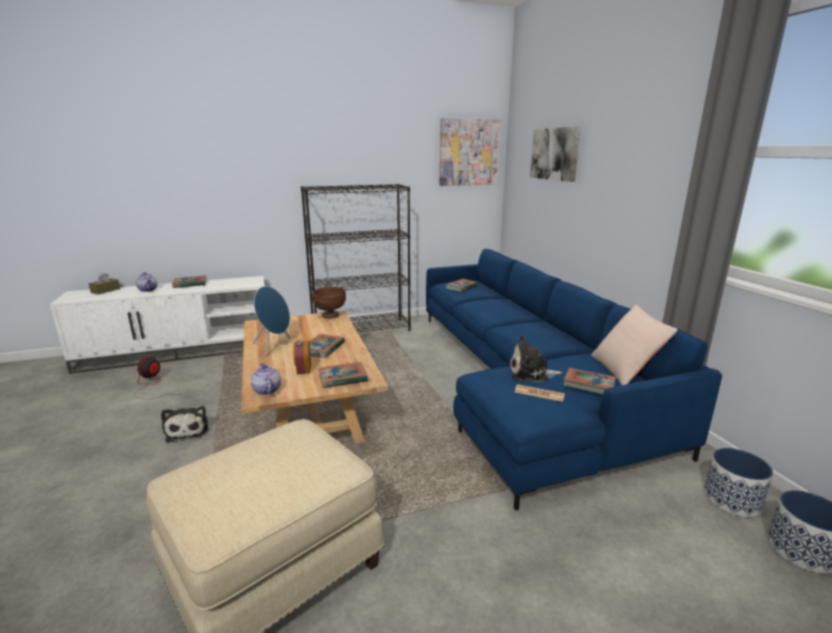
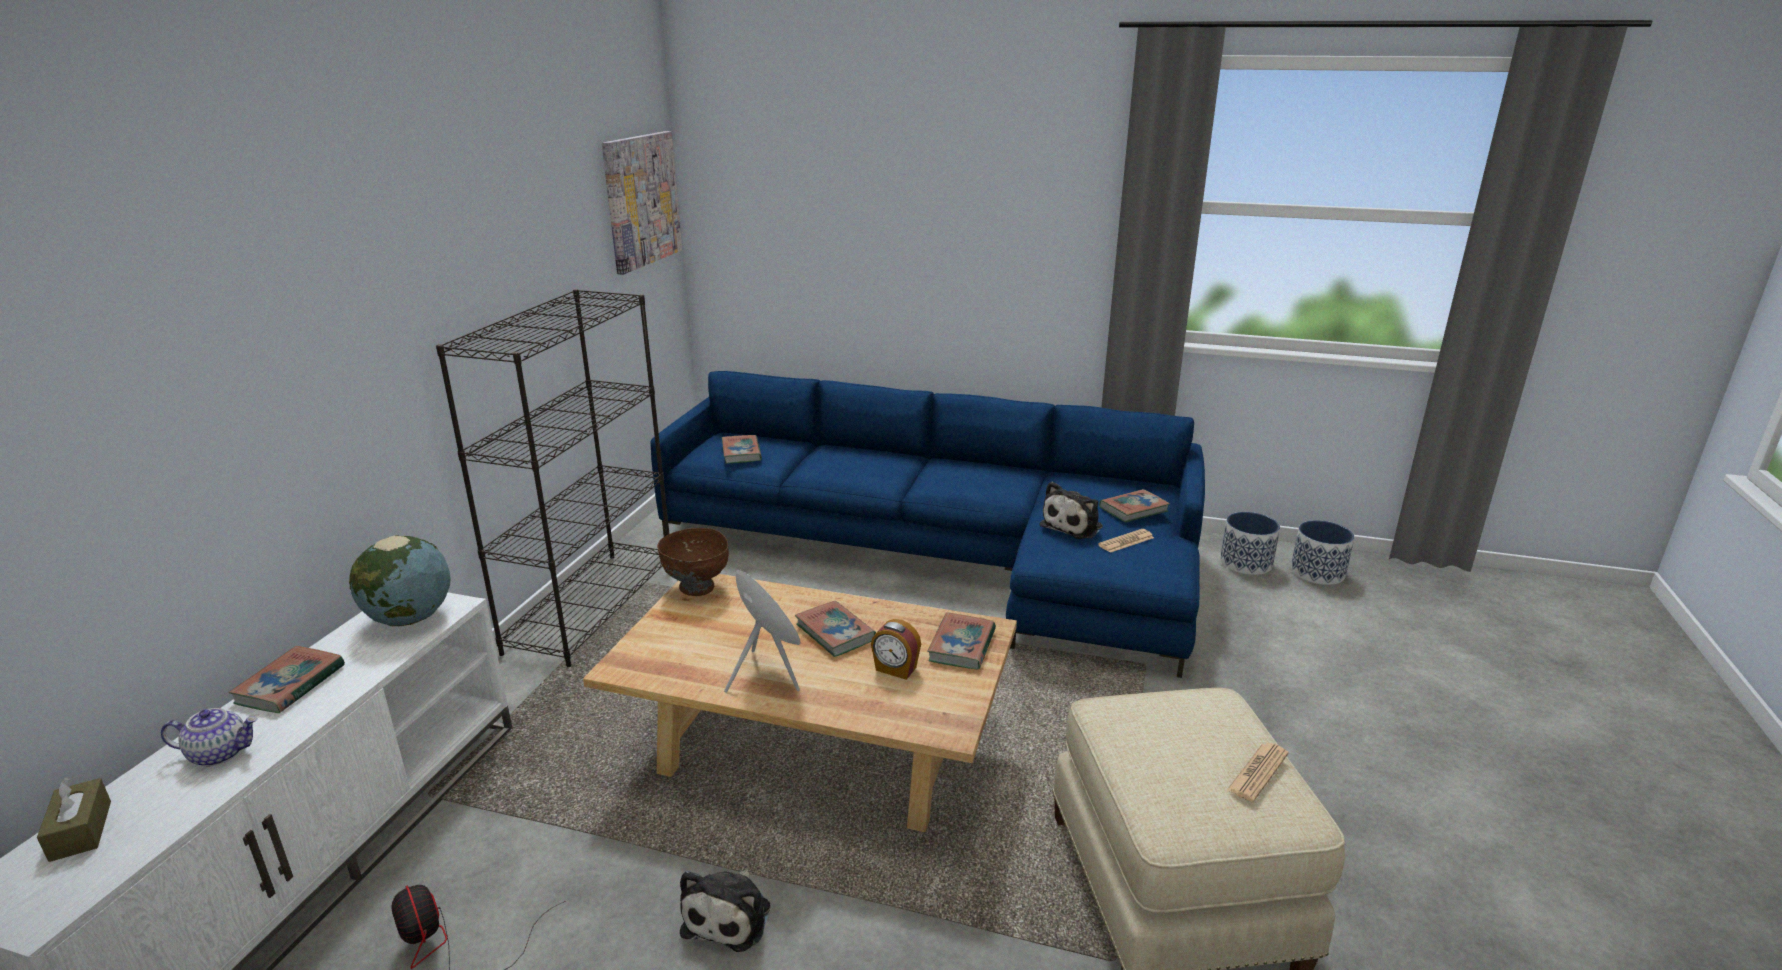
camera: 55 degrees left, 5 degrees up
plush toy [161,406,209,443] -> plush toy turned 90 degrees clockwise [680,869,770,952]
teapot [251,363,281,395] -> none
picture [530,126,581,182] -> none
beige pillow [591,305,678,385] -> none
none -> globe [349,535,451,626]
none -> newspaper [1227,743,1289,802]

